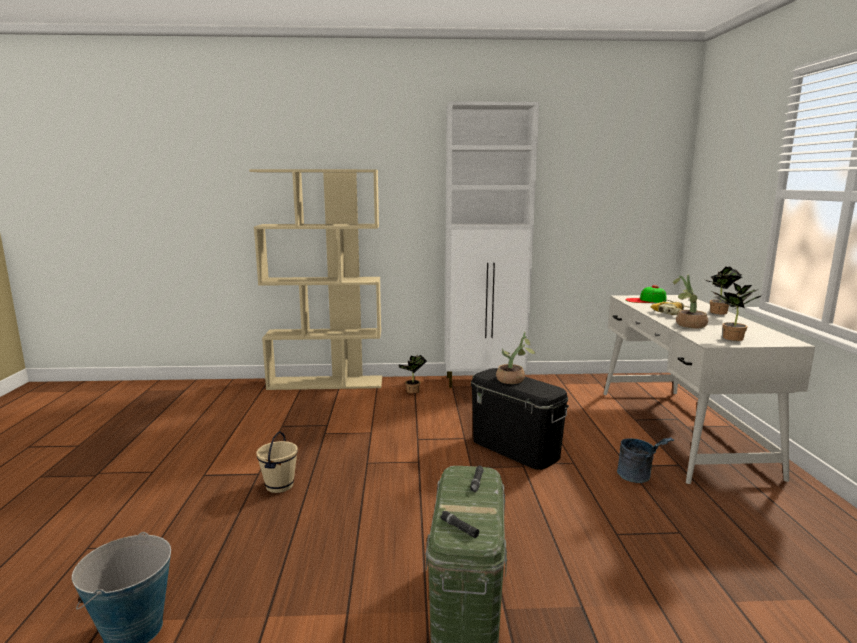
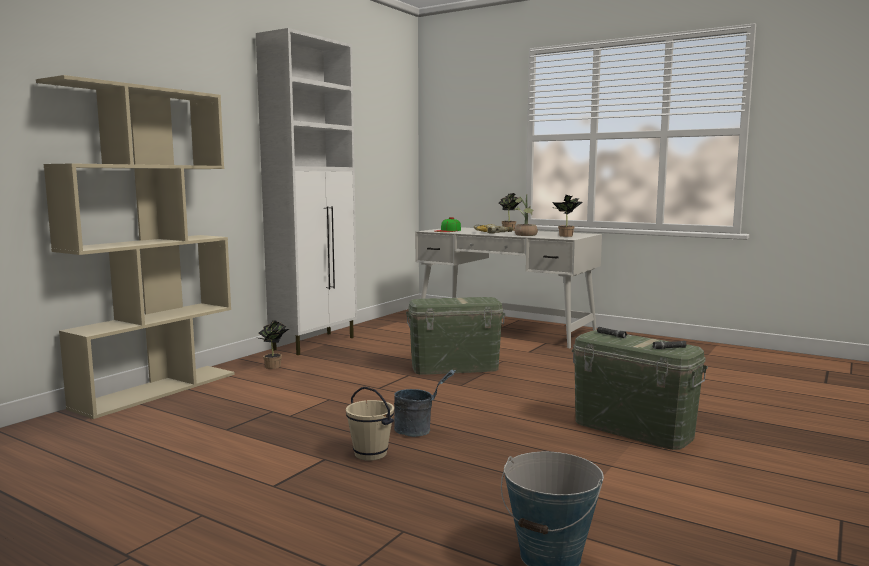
camera: 55 degrees left, 5 degrees down
black storage box [471,368,569,470] -> green storage box [406,297,505,375]
potted plant [496,332,536,384] -> none
grey bucket [617,438,674,483] -> grey bucket moved to [394,370,456,437]

